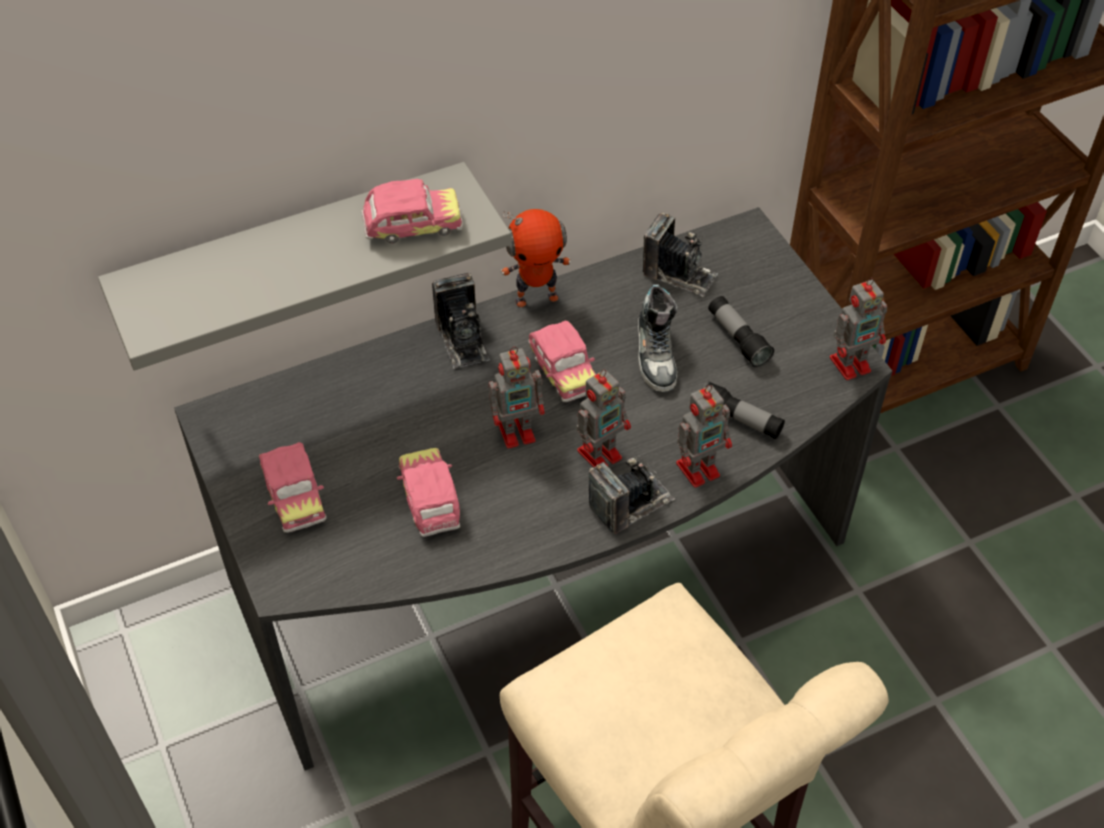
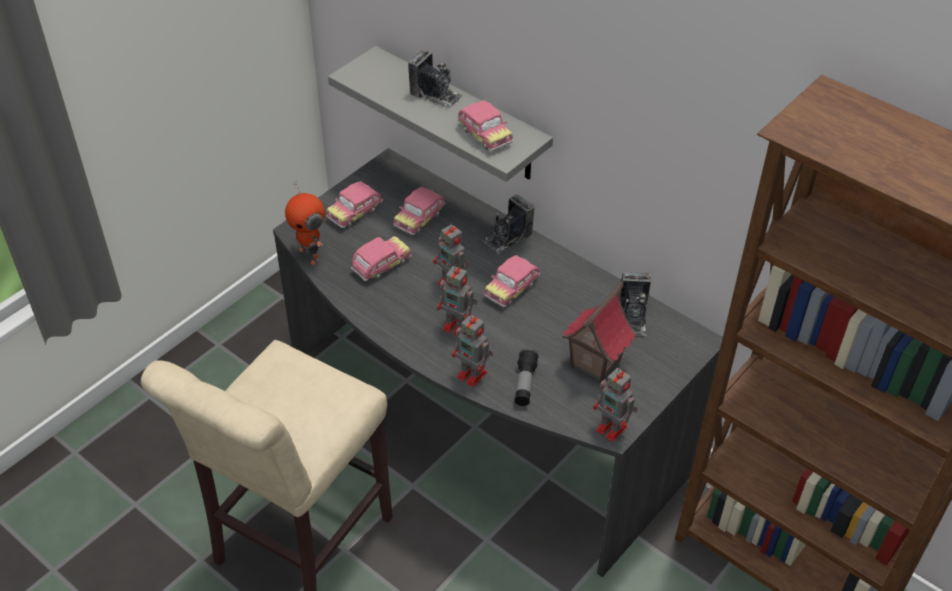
camera: 65 degrees right, 5 degrees down
toy robot [501,209,571,307] -> toy robot moved to [285,182,325,265]
camera [588,454,675,534] -> camera moved to [408,50,463,109]
shoe [638,284,678,392] -> none
flashlight [708,296,774,367] -> toy house [562,281,637,383]
none -> toy car [393,187,445,235]

